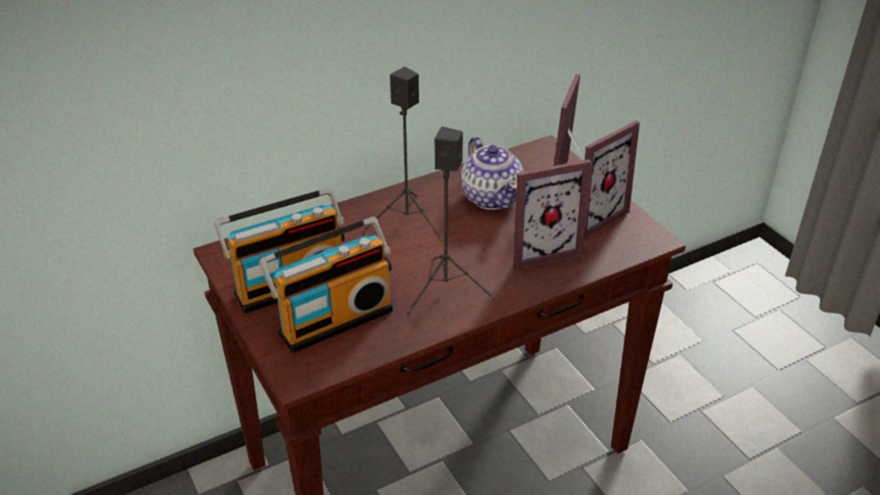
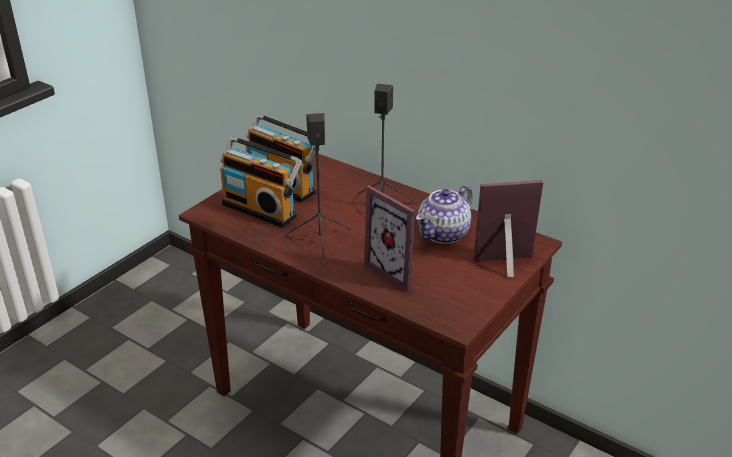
camera: 65 degrees right, 5 degrees down
picture frame [584,121,640,239] -> none

